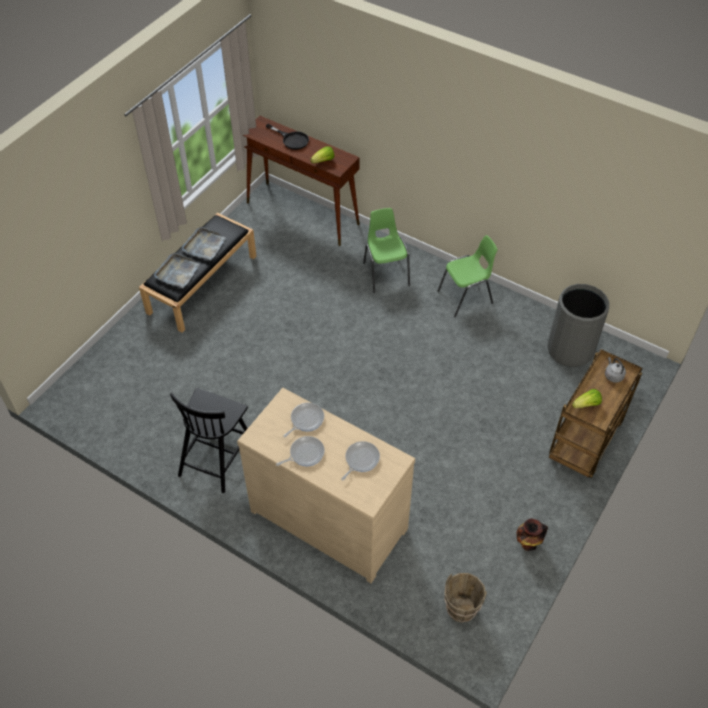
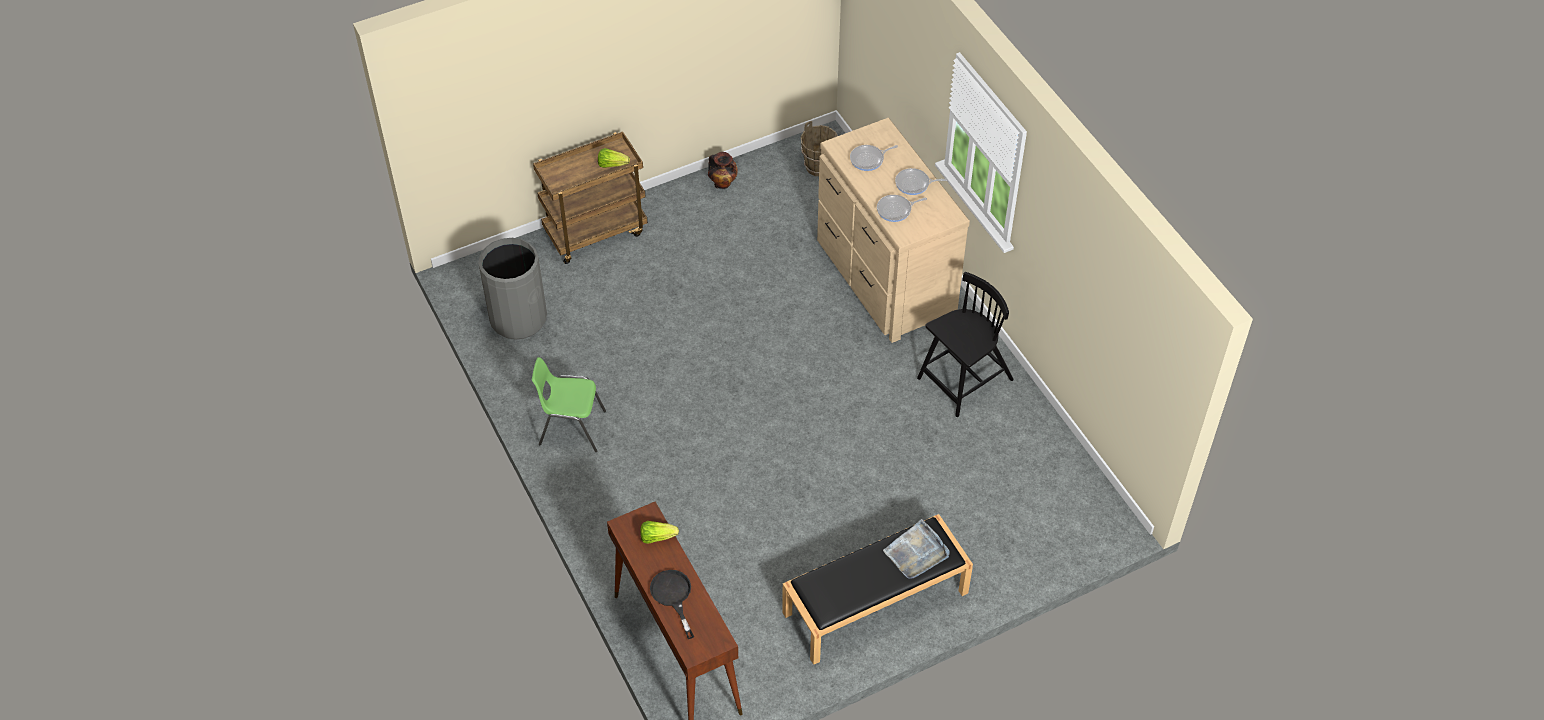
camera: 150 degrees left, 0 degrees up
grey tray [182,227,226,260] -> none
green chair [363,208,410,293] -> none
grey kettle [605,357,626,383] -> none

